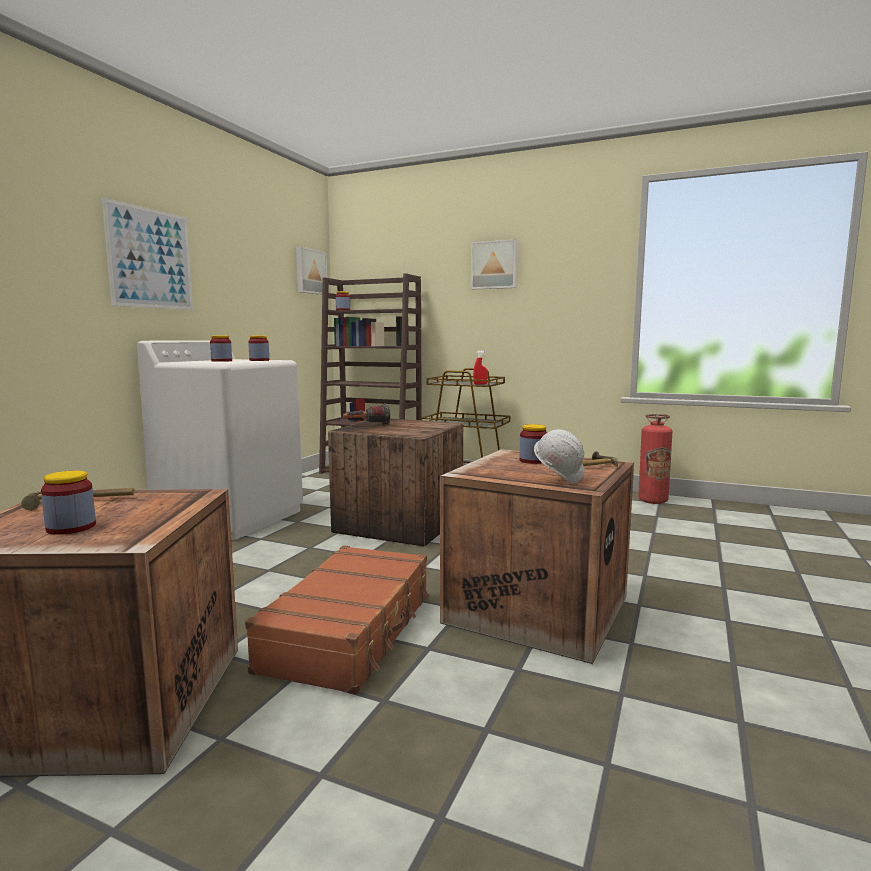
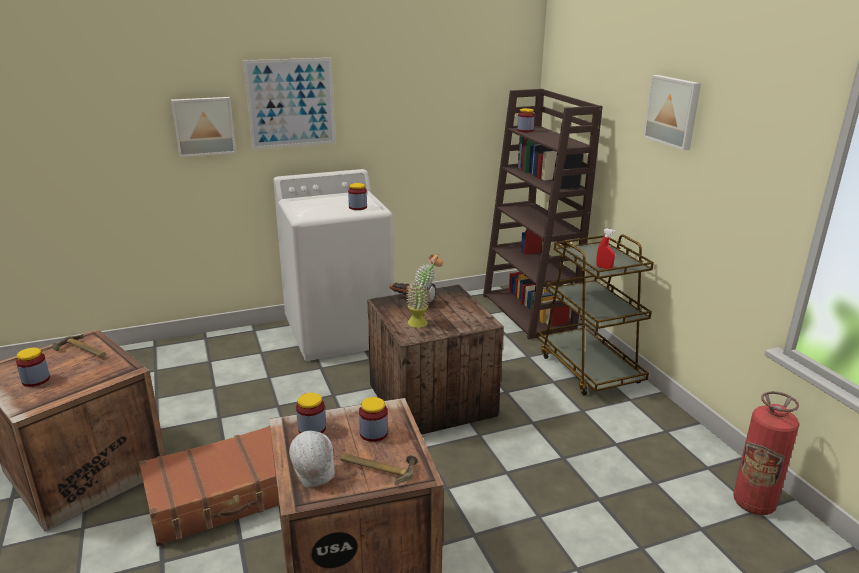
camera: 45 degrees right, 15 degrees up
jar [210,335,232,362] -> jar moved to [296,393,326,433]
picture [296,246,327,295] -> picture moved to [171,97,236,157]
none -> potted plant [406,254,443,328]

